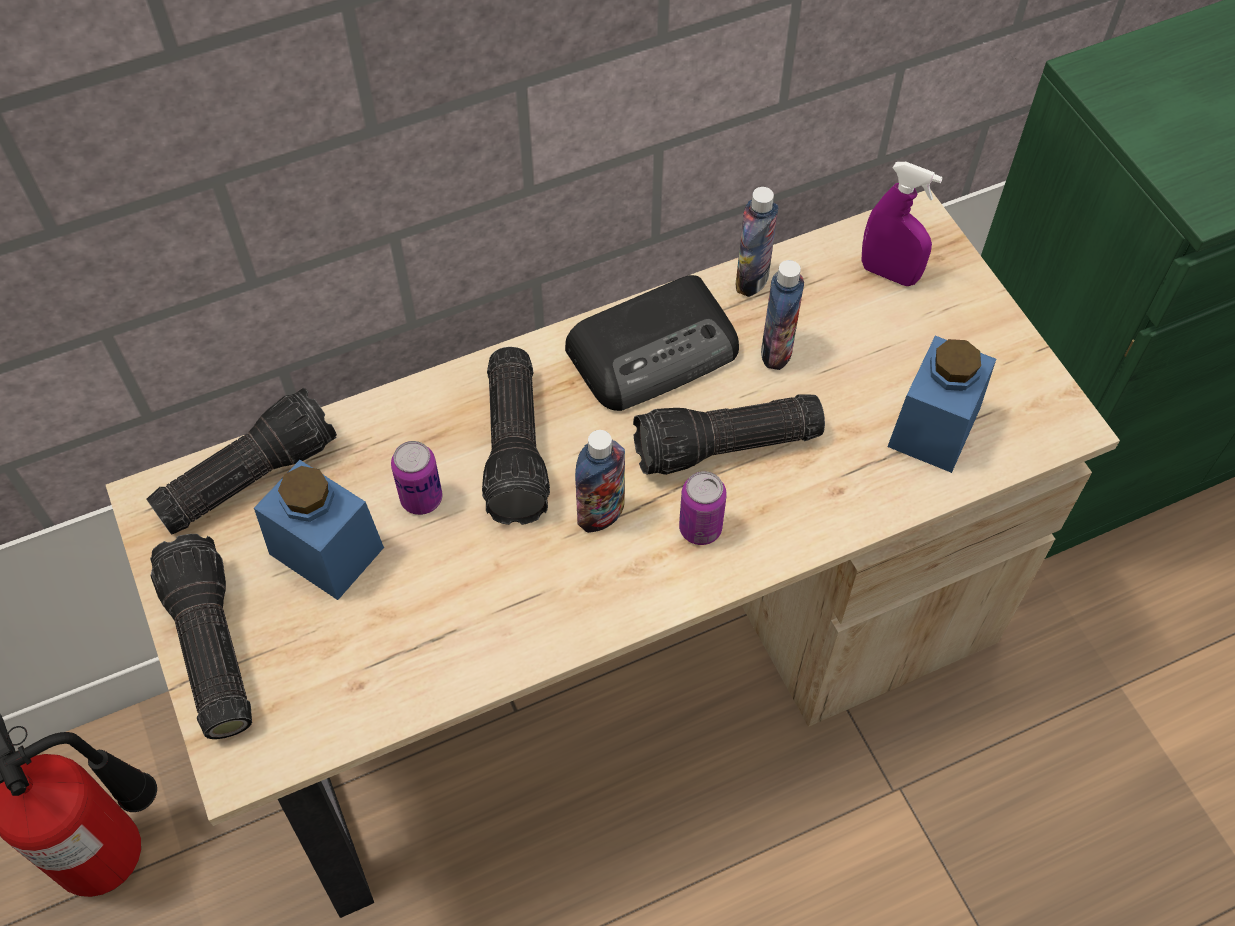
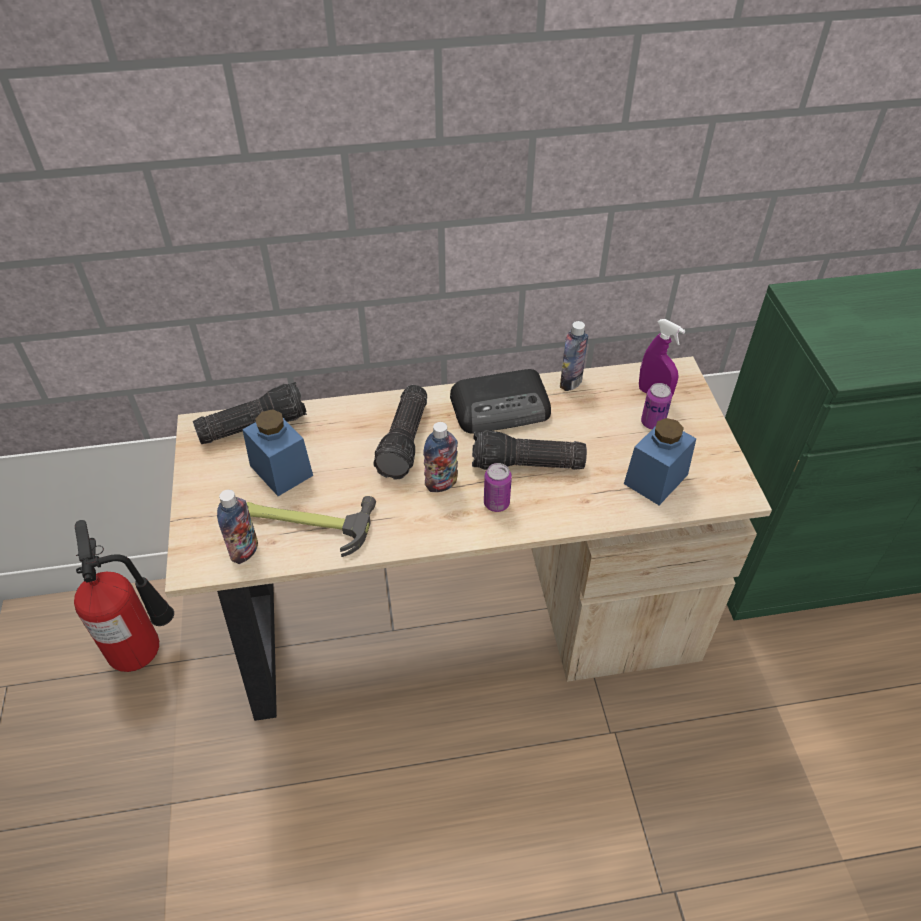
camera: 15 degrees right, 10 degrees down
flashlight [150,534,252,739] -> none
can [391,441,443,515] -> can moved to [641,383,672,429]
bottle [761,260,804,370] -> bottle moved to [217,490,258,564]
none -> hammer [247,496,376,557]

